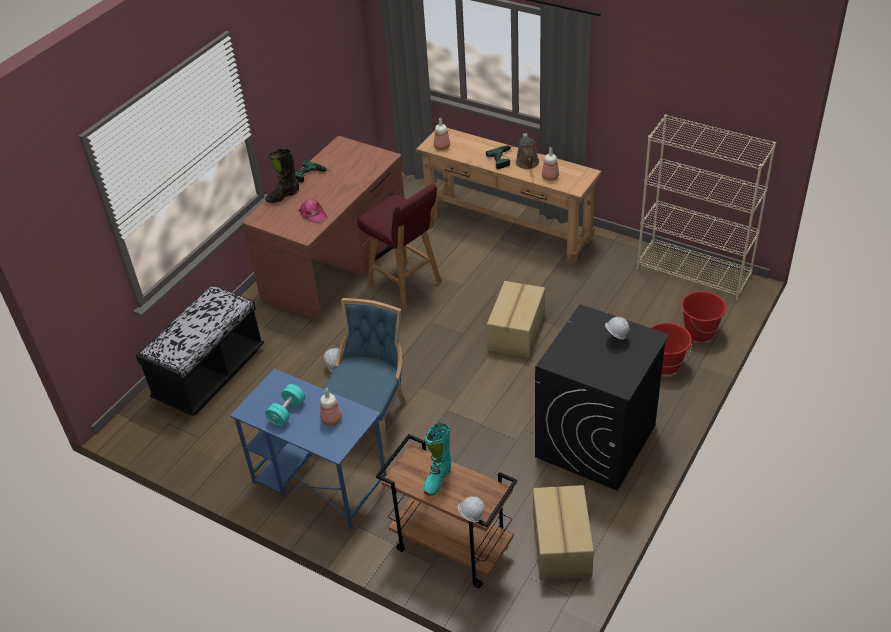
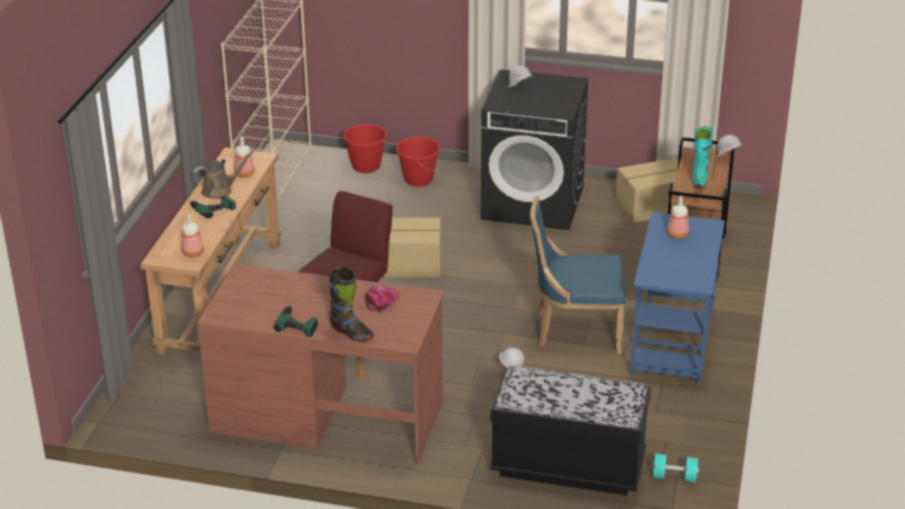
camera: 110 degrees left, 10 degrees down
turquoise dumbbell [265,384,305,426] -> turquoise dumbbell moved to [652,453,699,483]
turquoise boot [423,423,451,496] -> turquoise boot turned 90 degrees counterclockwise [692,126,713,189]

